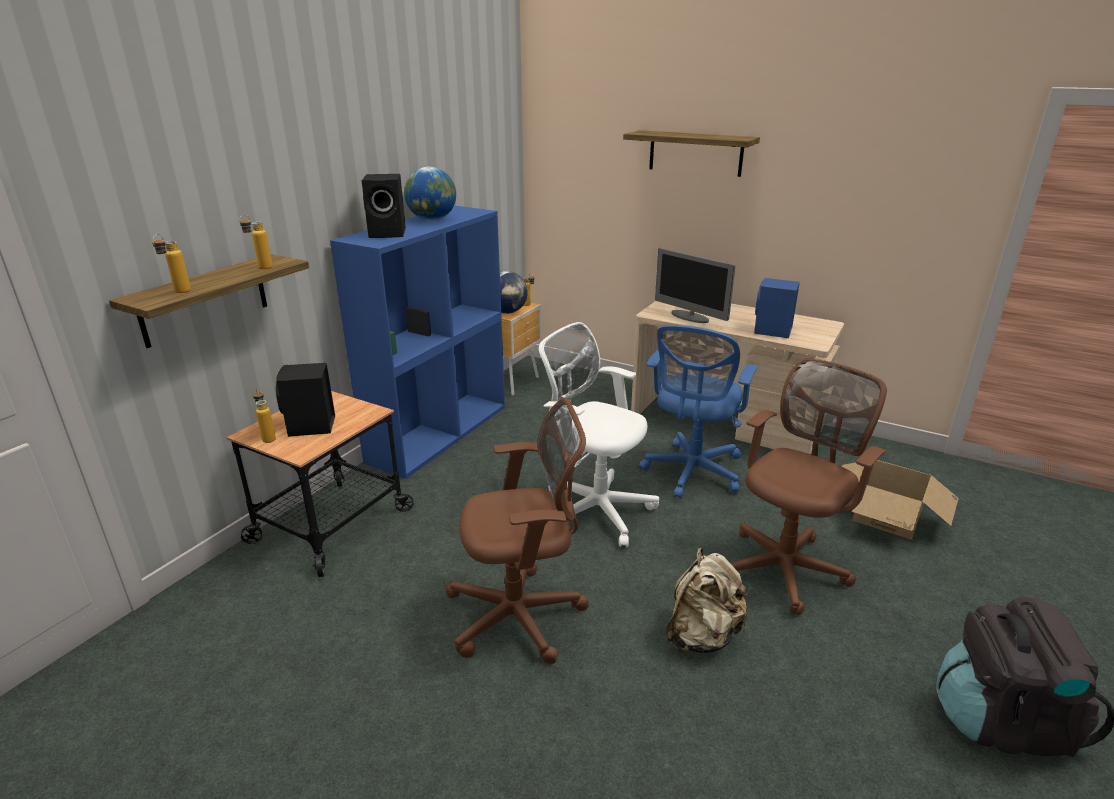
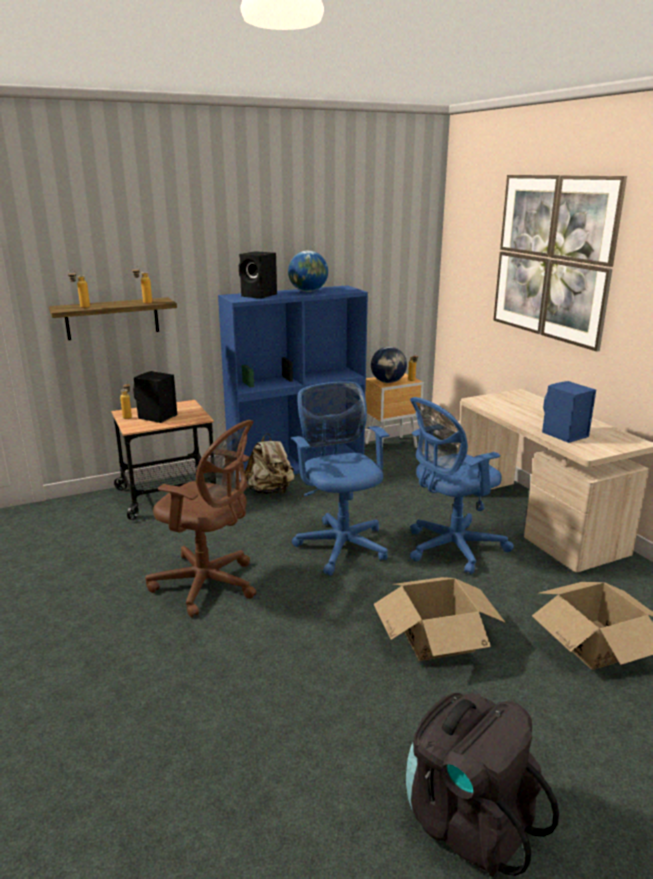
camera: 35 degrees right, 5 degrees down
white office chair [539,322,659,547] -> blue office chair [291,381,389,576]
shelf [623,130,760,177] -> picture [493,175,627,352]
monitor [655,248,736,323] -> none
beige backpack [666,548,749,653] -> beige backpack moved to [245,433,295,494]
brown office chair [731,359,887,616] -> cardboard box [373,577,506,661]

